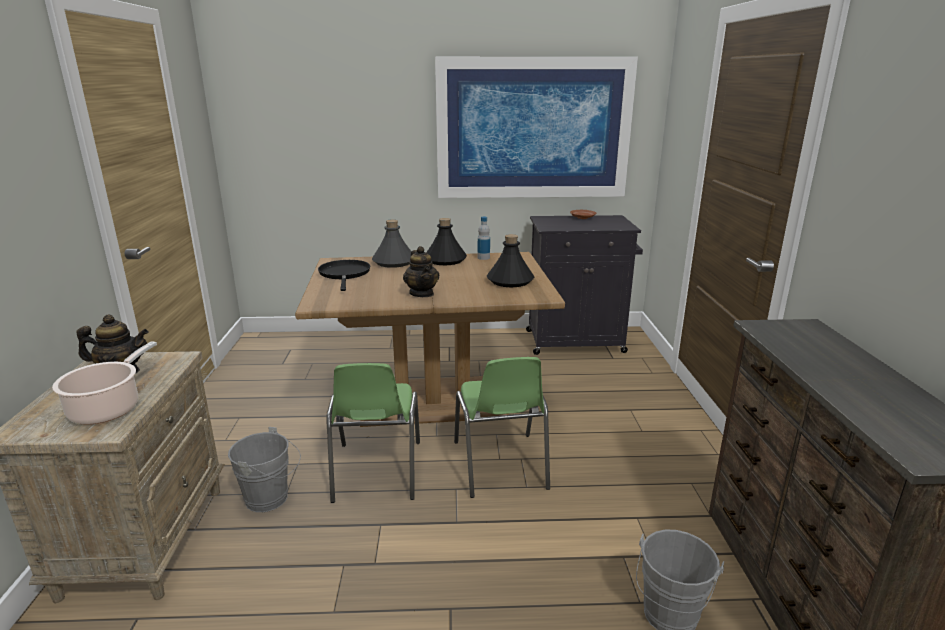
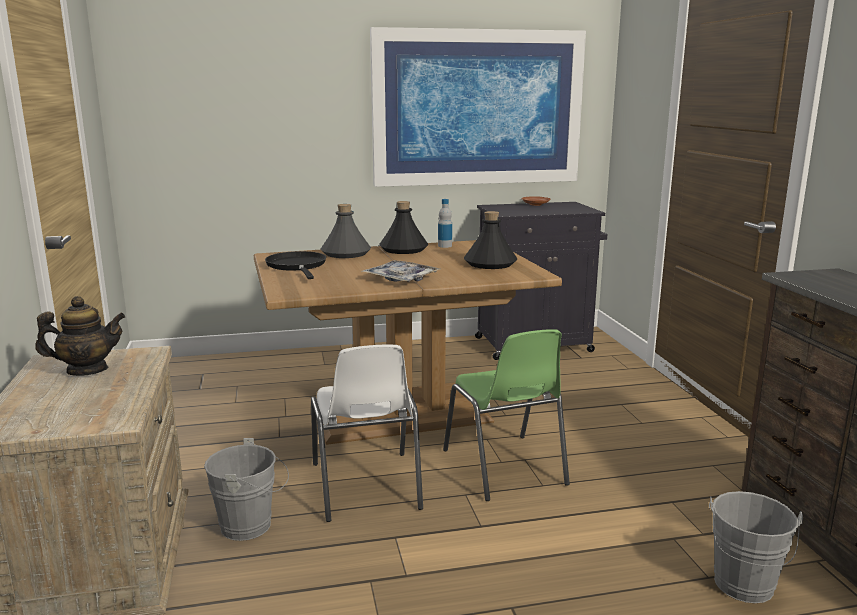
camera: 10 degrees left, 5 degrees down
cooking pot [52,341,157,425] -> none
green chair [327,363,420,503] -> white chair [311,344,423,522]
teapot [403,246,439,297] -> tray [361,260,440,282]

